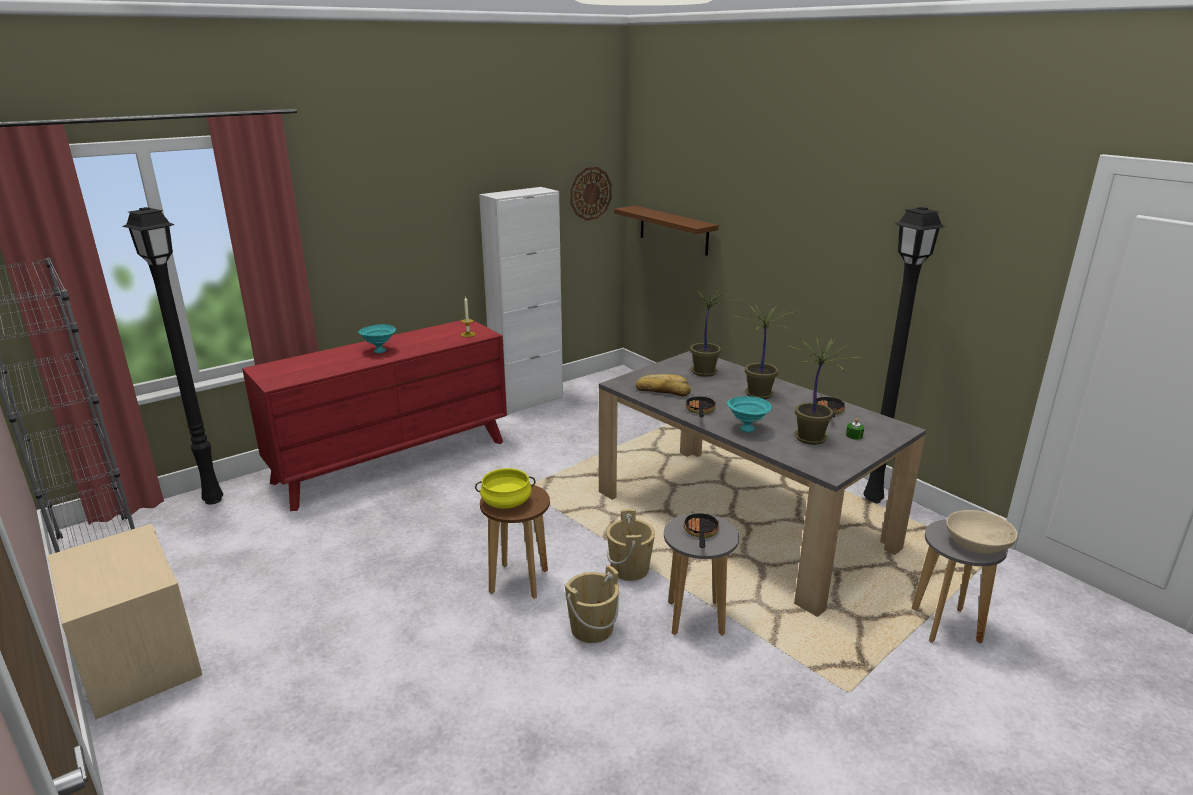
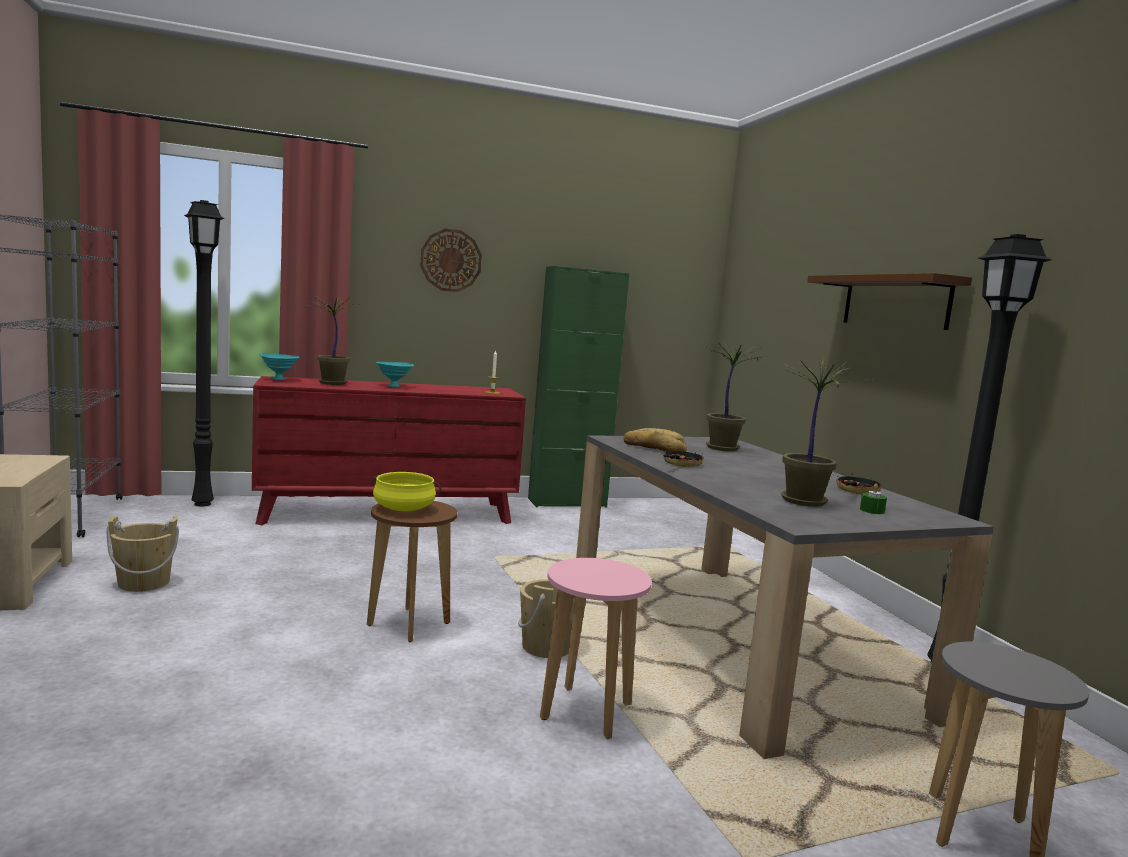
camera: 20 degrees right, 15 degrees down
white cabinet [479,187,563,415] -> green cabinet [528,266,629,508]
beige bucket [565,565,619,643] -> beige bucket moved to [106,516,179,592]
wall clock [570,167,612,220] -> wall clock moved to [420,229,482,292]
brown shelf [614,206,719,256] -> brown shelf moved to [807,273,972,330]
grey stool [664,513,739,636] -> pink stool [540,558,652,739]
frying pan [684,511,719,548] -> none
turquoise bowl [727,396,772,433] -> turquoise bowl moved to [260,353,300,380]
potted plant [735,304,795,399] -> potted plant moved to [305,296,360,385]
beige bowl [946,510,1018,554] -> none

